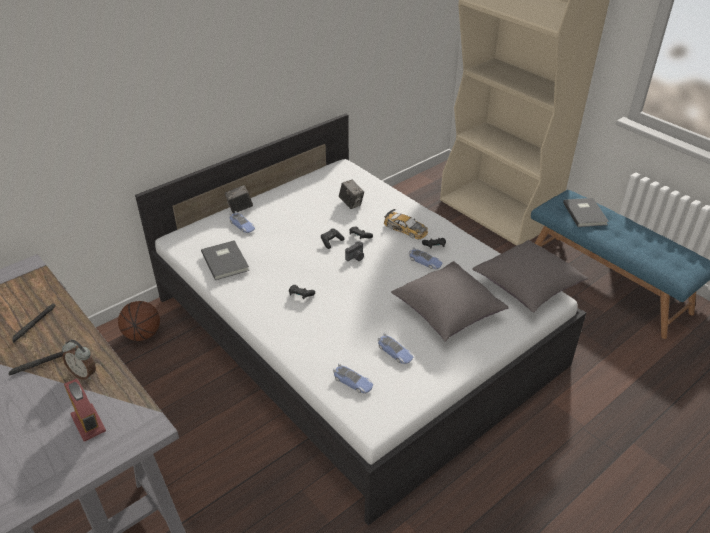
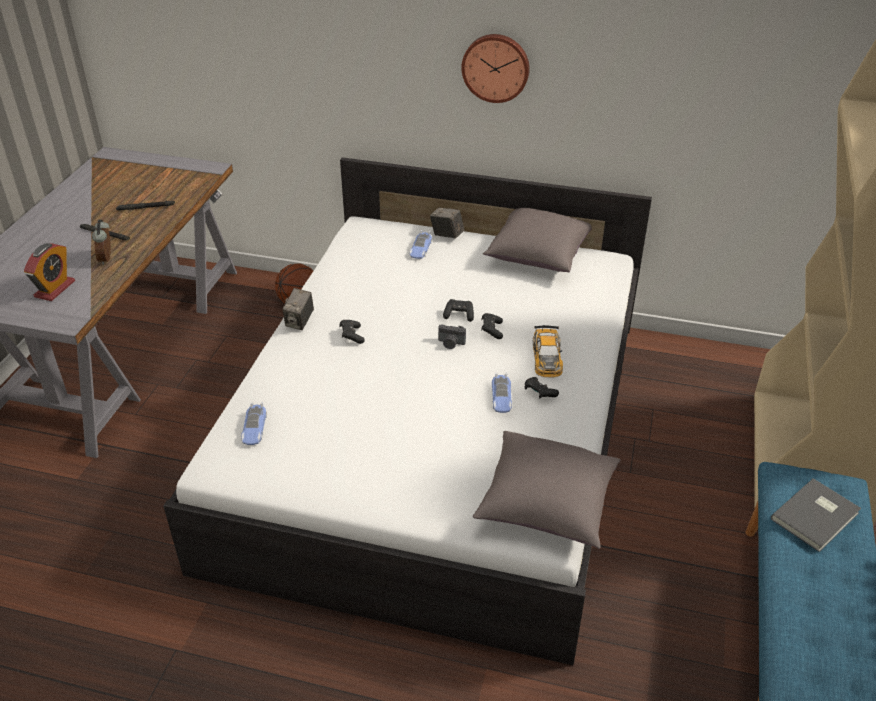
camera: 55 degrees right, 0 degrees up
grey book [201,240,250,280] -> none
camera [339,180,364,209] -> camera moved to [283,288,314,330]
toy car [378,333,413,364] -> none
grey pillow [391,261,509,342] -> grey pillow moved to [483,208,592,272]
none -> wall clock [461,34,530,103]

